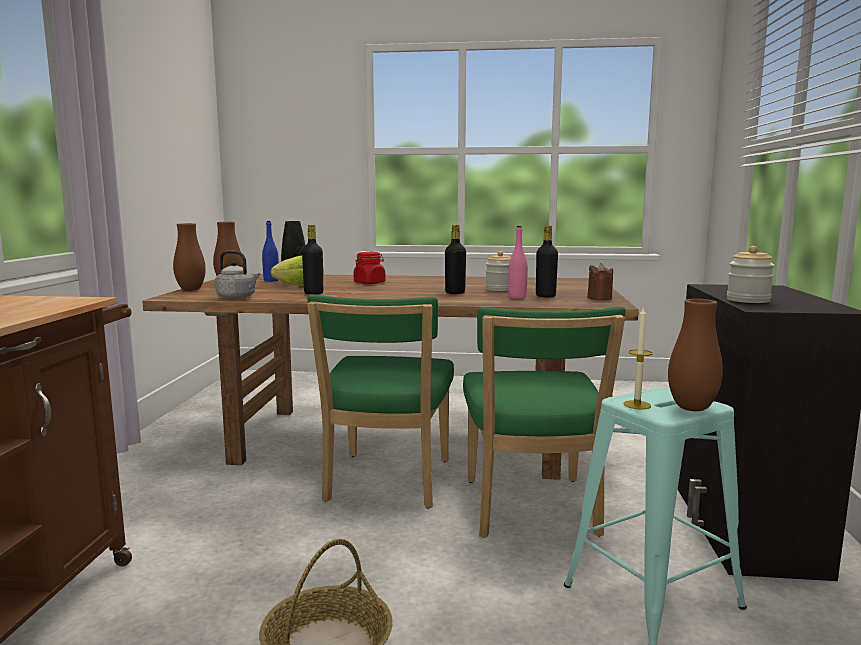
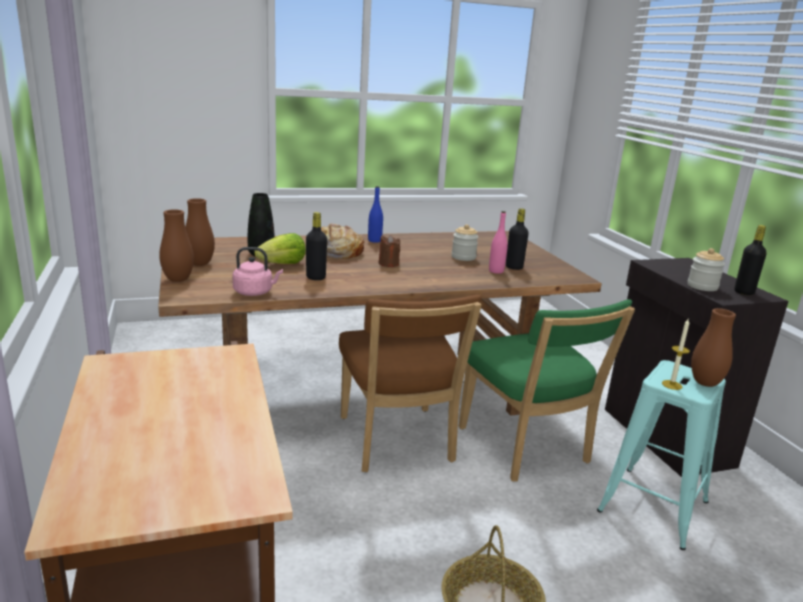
camera: 25 degrees left, 10 degrees up
grey kettle [215,250,260,299] -> pink kettle [232,247,283,296]
blue bottle [262,221,279,282] -> blue bottle moved to [368,186,383,243]
green chair [307,294,454,509] -> brown chair [339,295,482,472]
red jar [353,252,386,284] -> bread [321,223,364,259]
black bottle [445,225,466,294] -> black bottle moved to [735,225,767,295]
brown candle [587,263,613,300] -> brown candle moved to [379,235,400,267]

